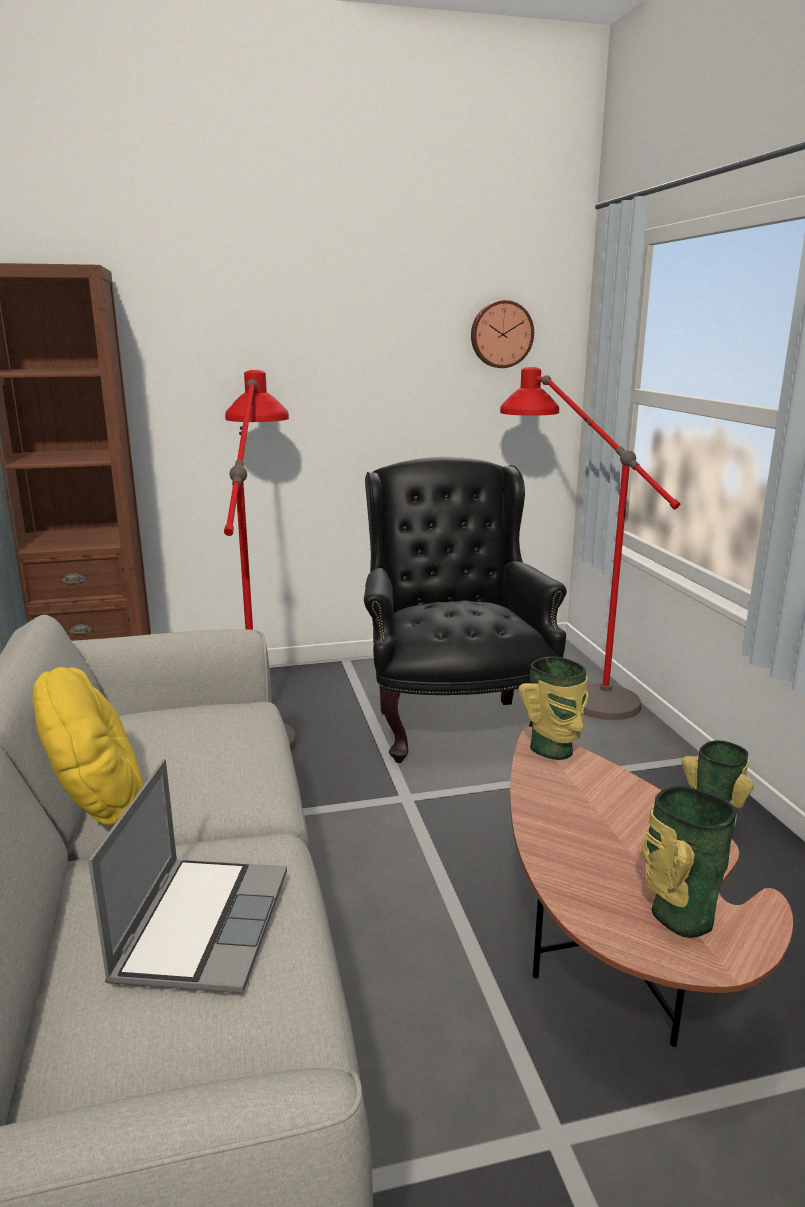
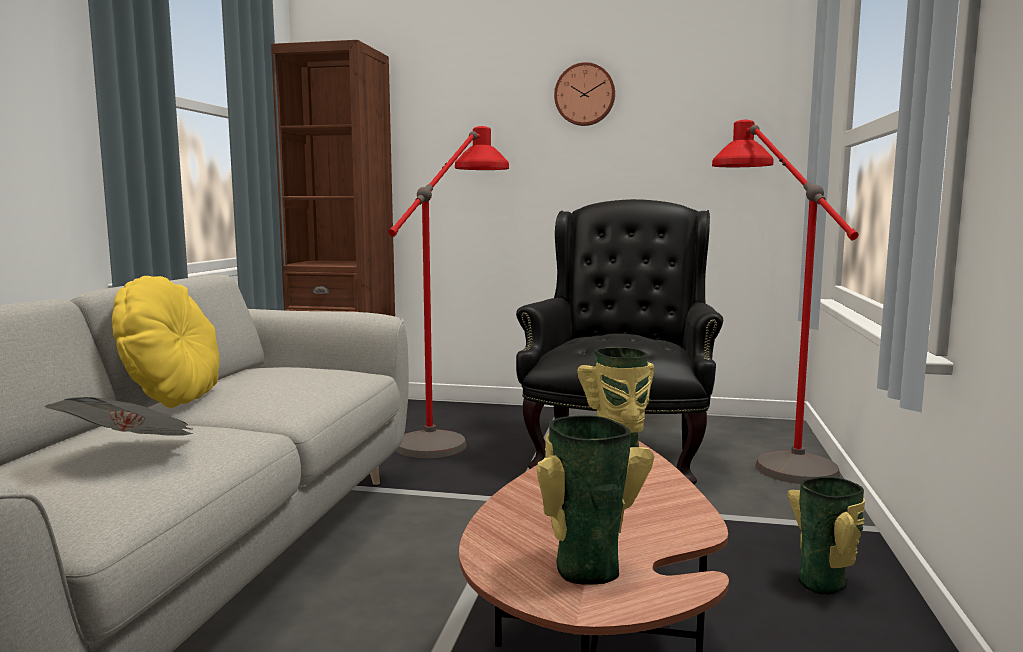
camera: 25 degrees right, 10 degrees down
laptop [88,759,287,994] -> newspaper [45,397,193,436]
wall clock [471,300,534,368] -> wall clock moved to [554,62,615,126]

